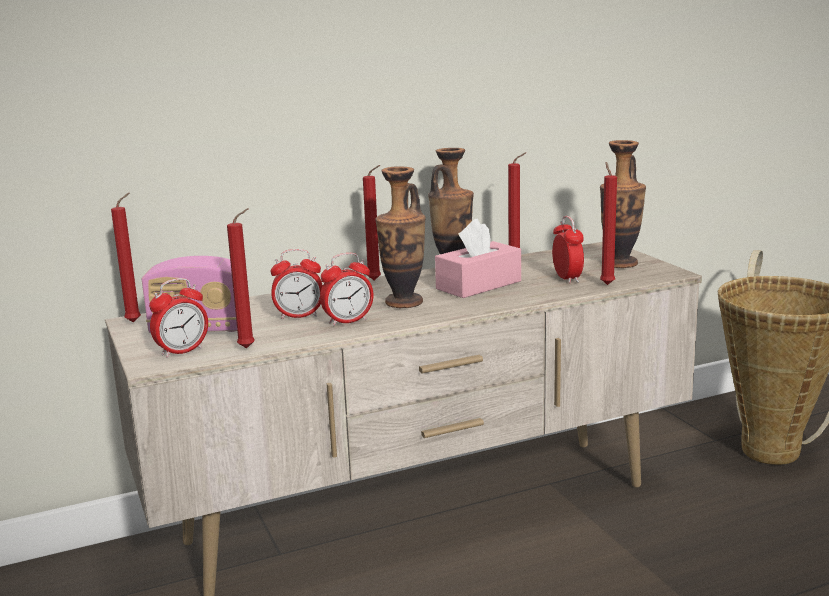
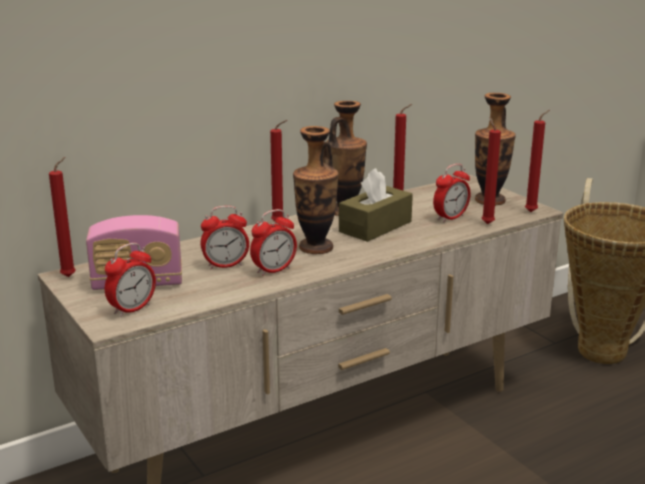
camera: 10 degrees left, 5 degrees up
red candle [227,208,255,348] -> red candle moved to [525,110,550,212]
pink tissue box [435,219,521,298] -> brown tissue box [339,168,413,242]
alarm clock [552,216,584,284] -> alarm clock turned 75 degrees clockwise [433,164,471,222]

